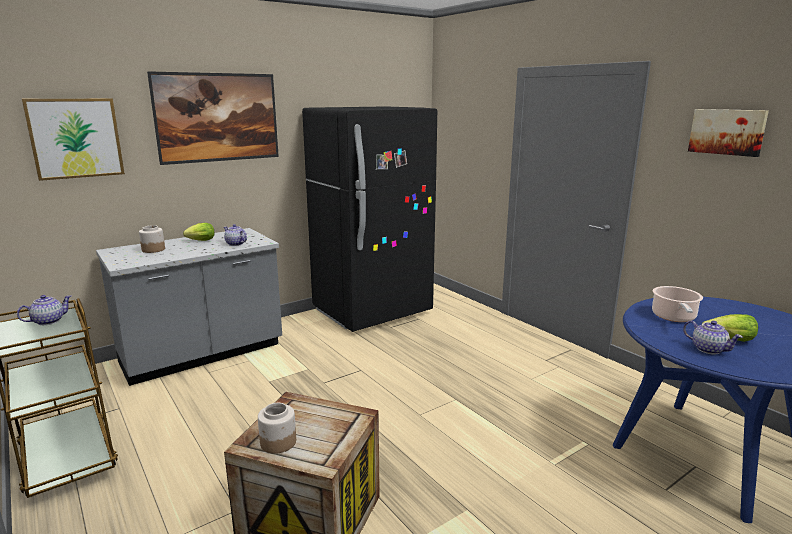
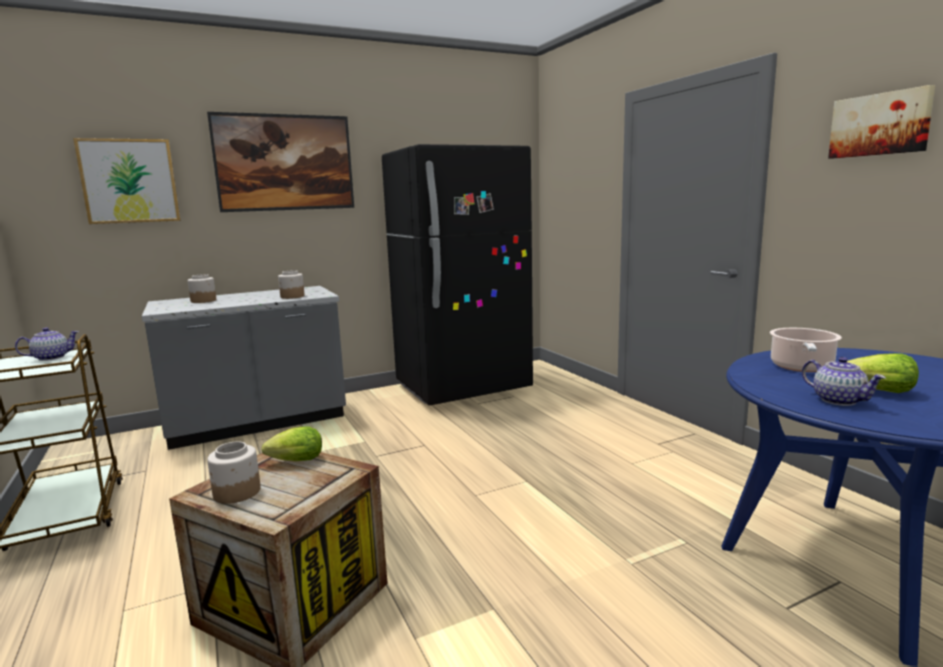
camera: 10 degrees right, 5 degrees down
lettuce [183,223,214,241] -> lettuce moved to [261,426,322,461]
teapot [224,224,247,246] -> jar [278,270,305,299]

